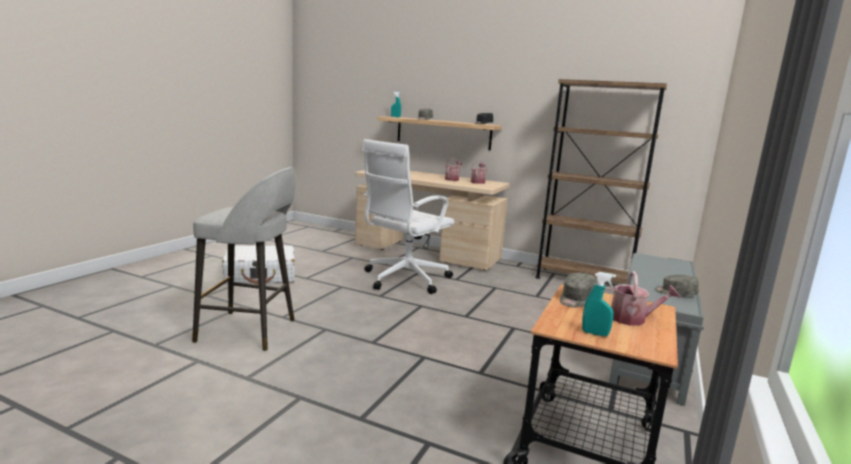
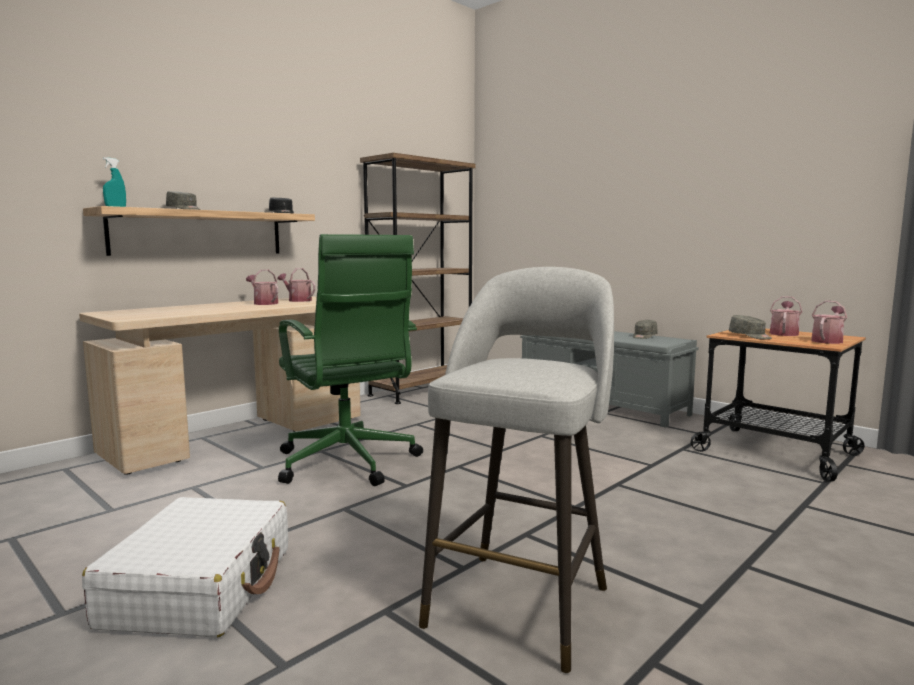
camera: 70 degrees left, 5 degrees down
white office chair [362,139,455,294] -> green office chair [278,234,423,486]
turquoise spray bottle [582,272,616,336] -> watering can [811,301,847,344]

